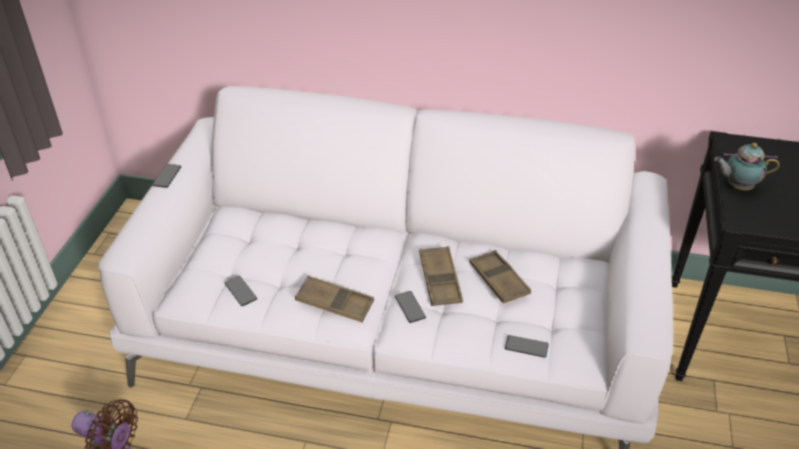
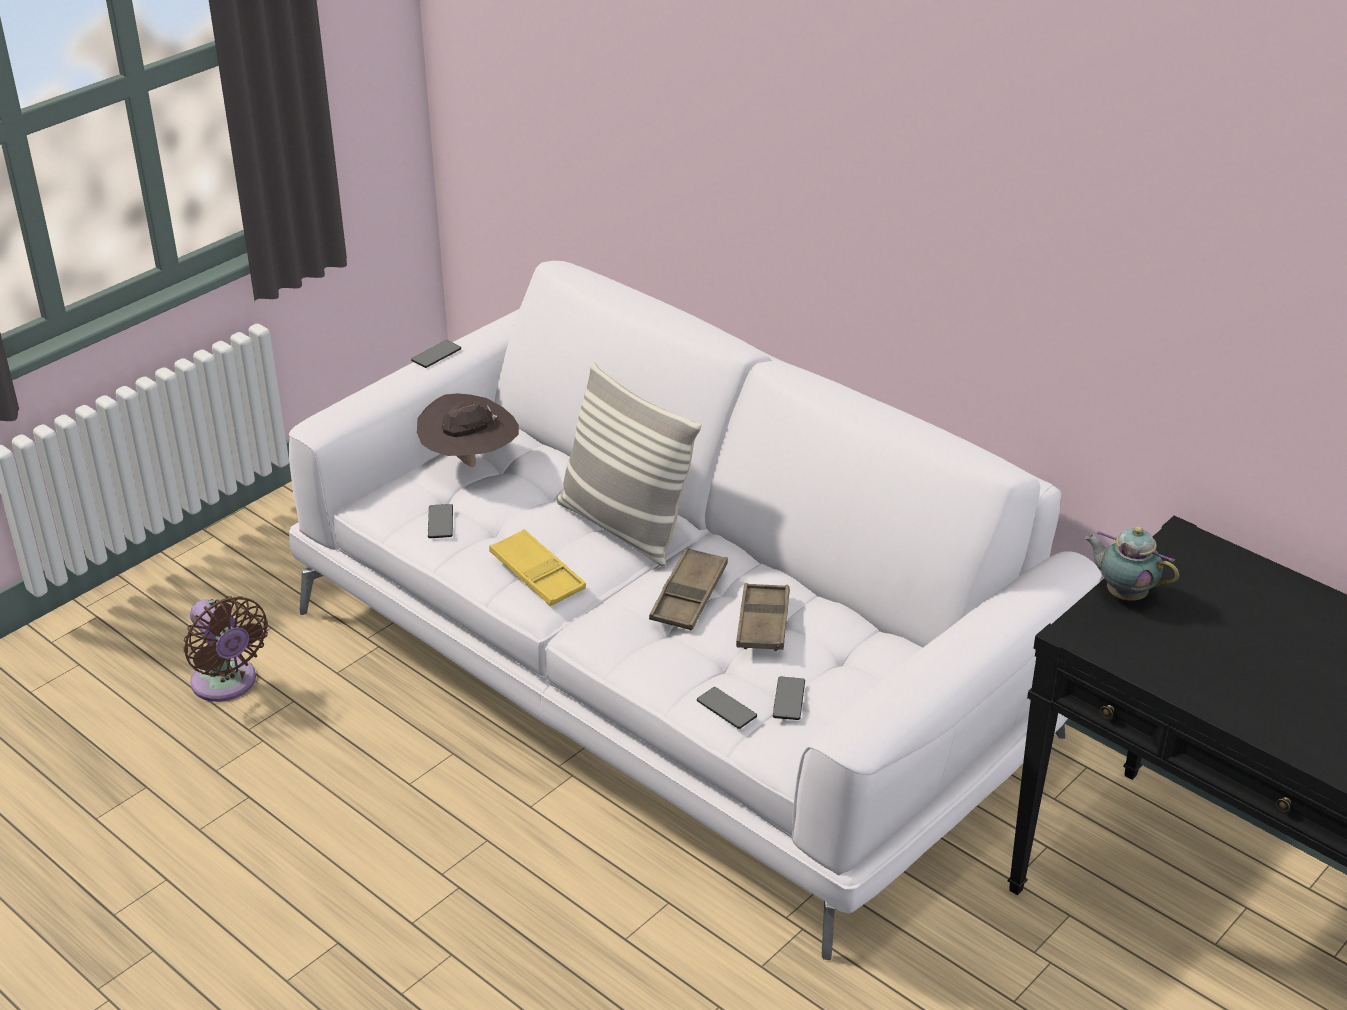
camera: 30 degrees right, 5 degrees down
brown tray [295,276,374,323] -> yellow tray [489,529,586,606]
phone [395,291,426,323] -> phone moved to [773,676,805,720]
none -> brown hat [417,393,519,467]
none -> pillow [556,362,701,566]

